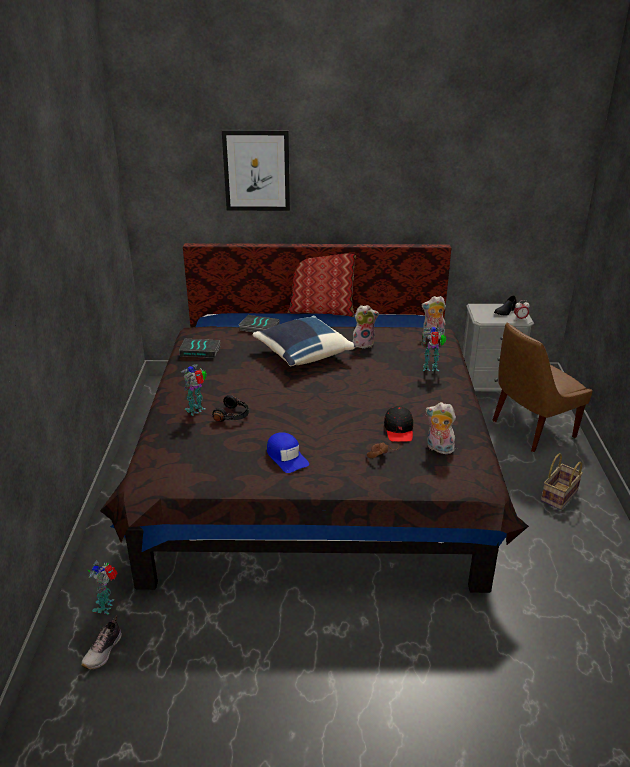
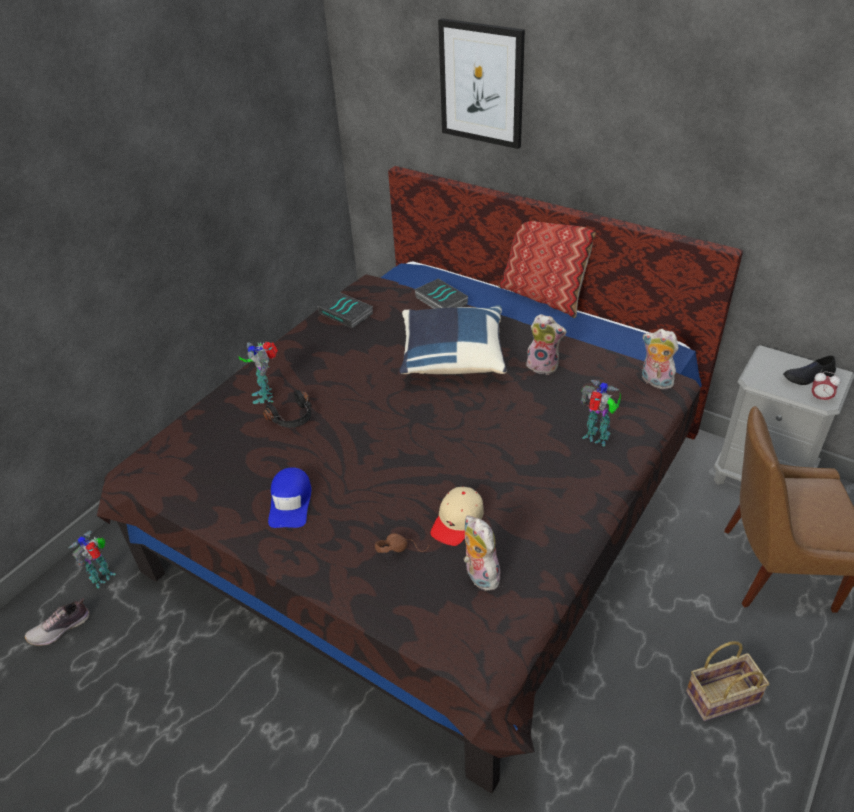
camera: 35 degrees right, 10 degrees up
toy robot [180,364,207,416] -> toy robot turned 90 degrees counterclockwise [238,342,277,404]
black cap [384,406,413,442] -> beige cap [430,486,484,546]

